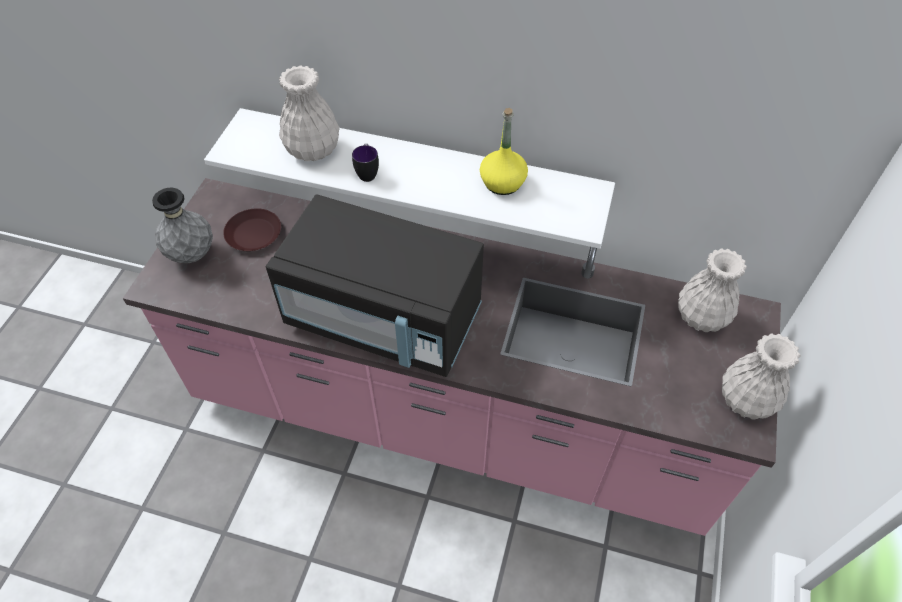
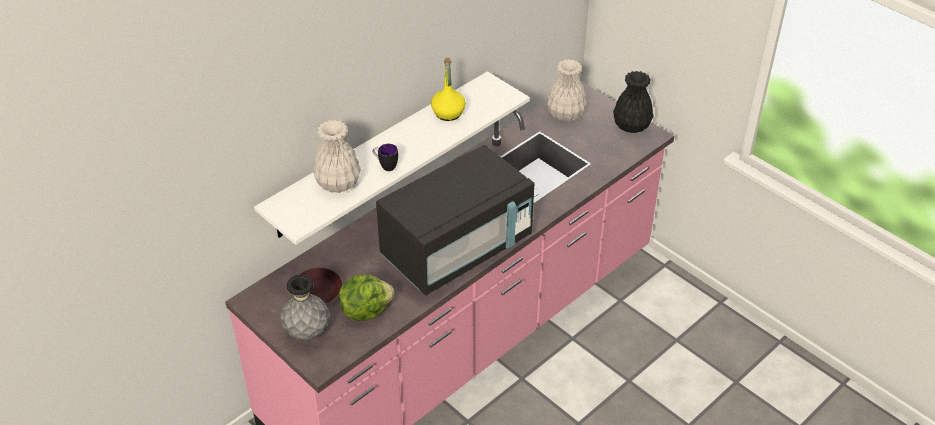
camera: 60 degrees left, 10 degrees down
white vase [722,333,801,420] -> black vase [613,71,654,133]
none -> lettuce [339,274,394,321]

